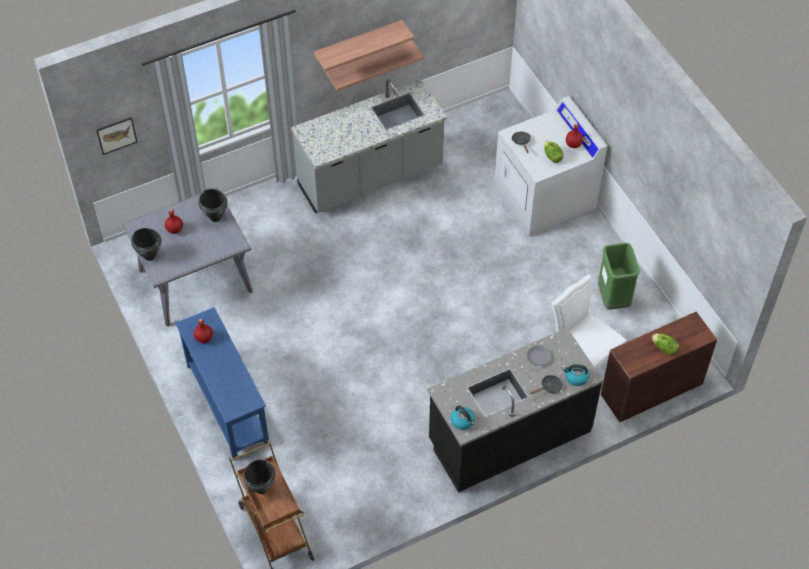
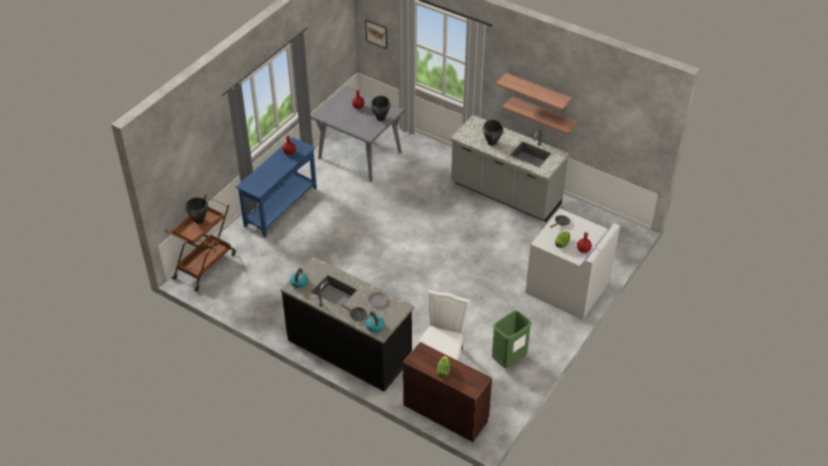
camera: 60 degrees right, 10 degrees down
black cooking pot [131,228,161,261] -> black cooking pot moved to [483,120,503,146]

